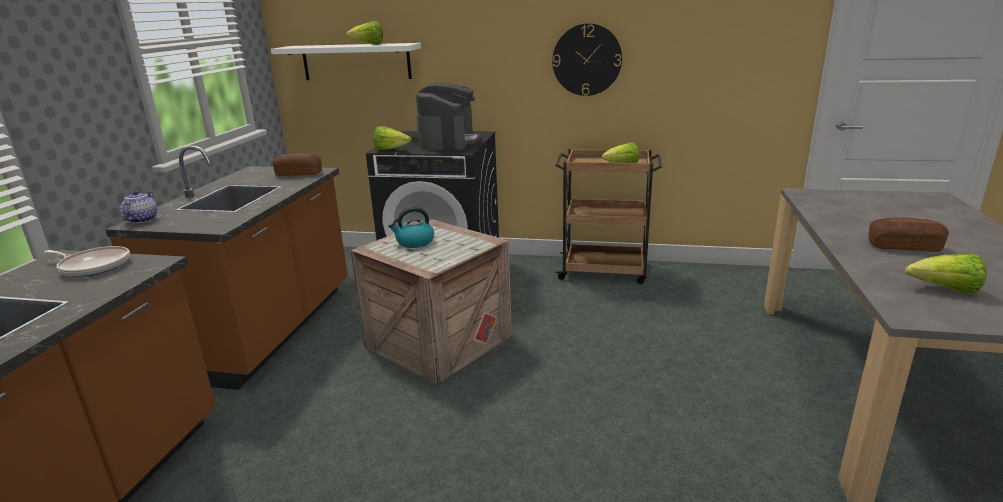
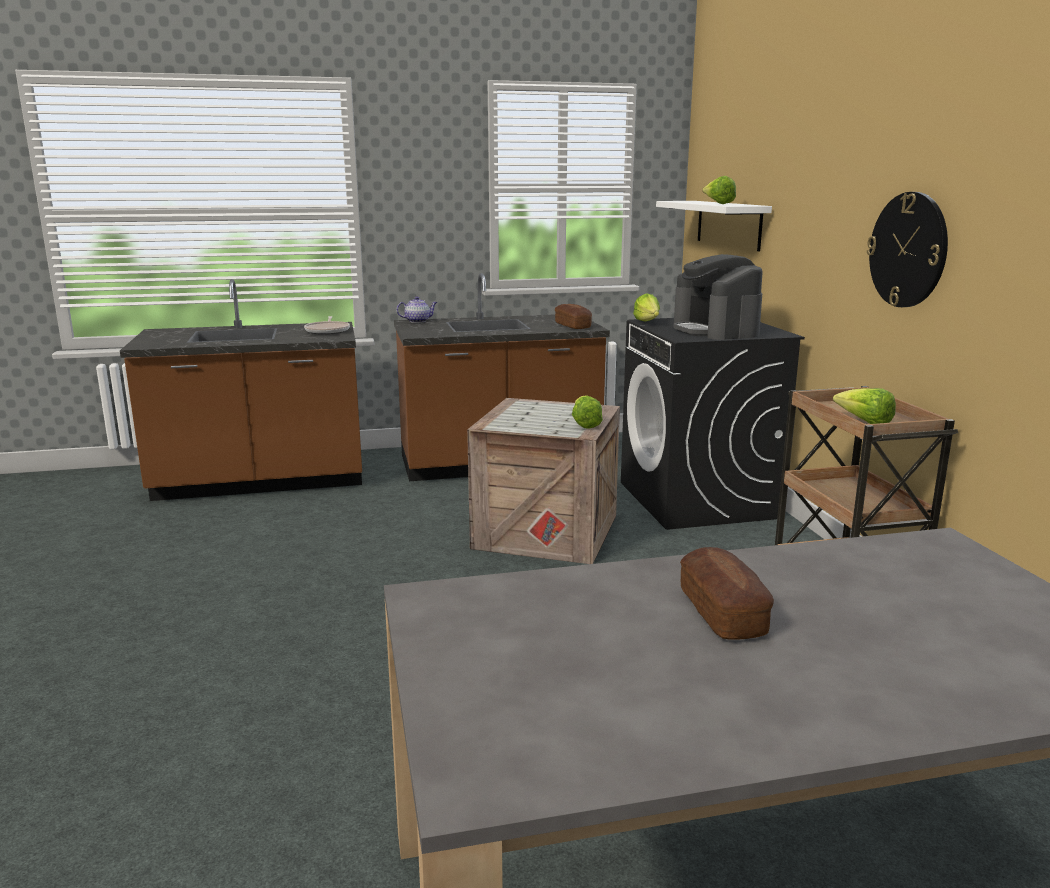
camera: 65 degrees right, 5 degrees down
kettle [388,207,434,248] -> none
coffee machine [416,82,479,150] -> coffee machine turned 90 degrees clockwise [673,254,763,340]
lettuce [905,254,987,293] -> lettuce moved to [572,395,603,429]

